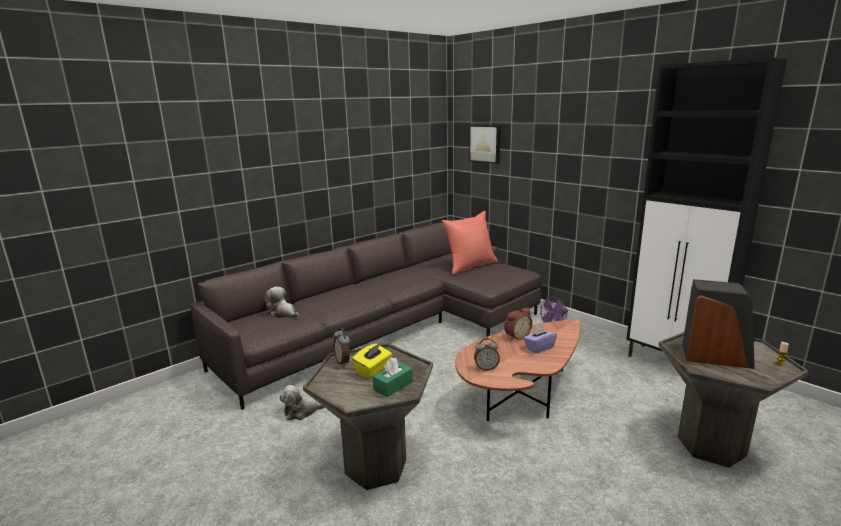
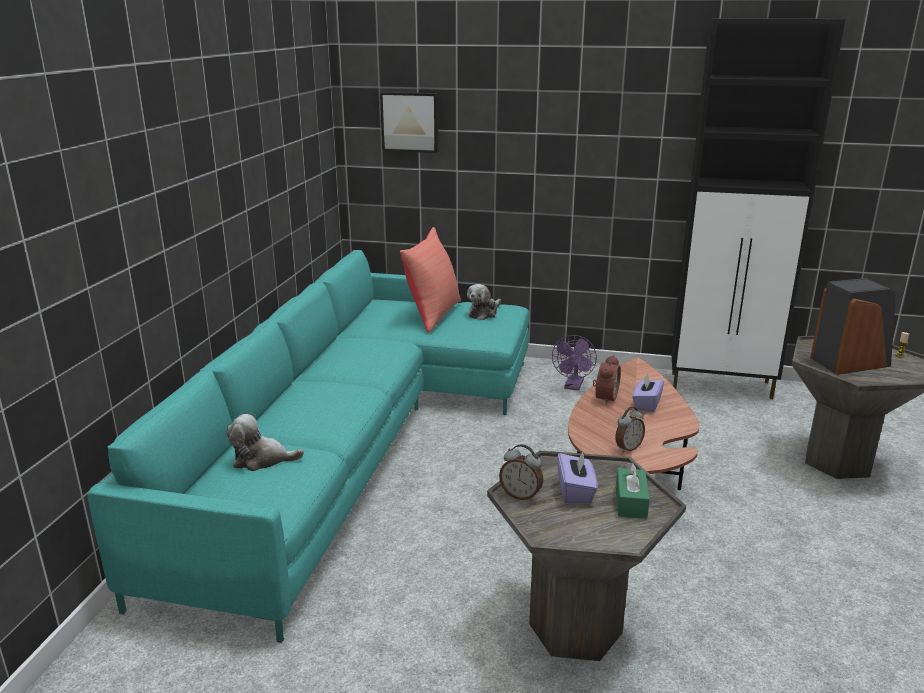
camera: 35 degrees left, 5 degrees up
grey sofa [190,222,542,410] -> turquoise sofa [87,250,530,643]
plush toy [280,385,325,420] -> plush toy moved to [467,284,501,320]
yellow tissue box [352,343,392,378] -> purple tissue box [557,451,597,504]

